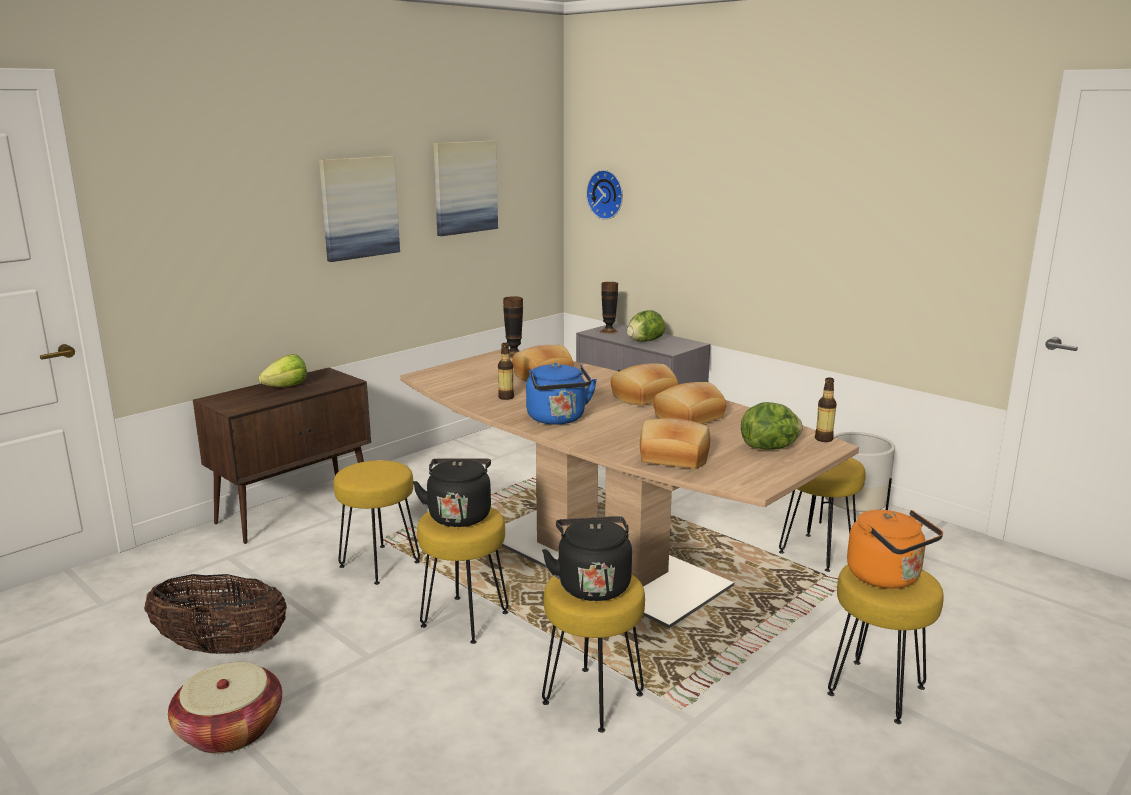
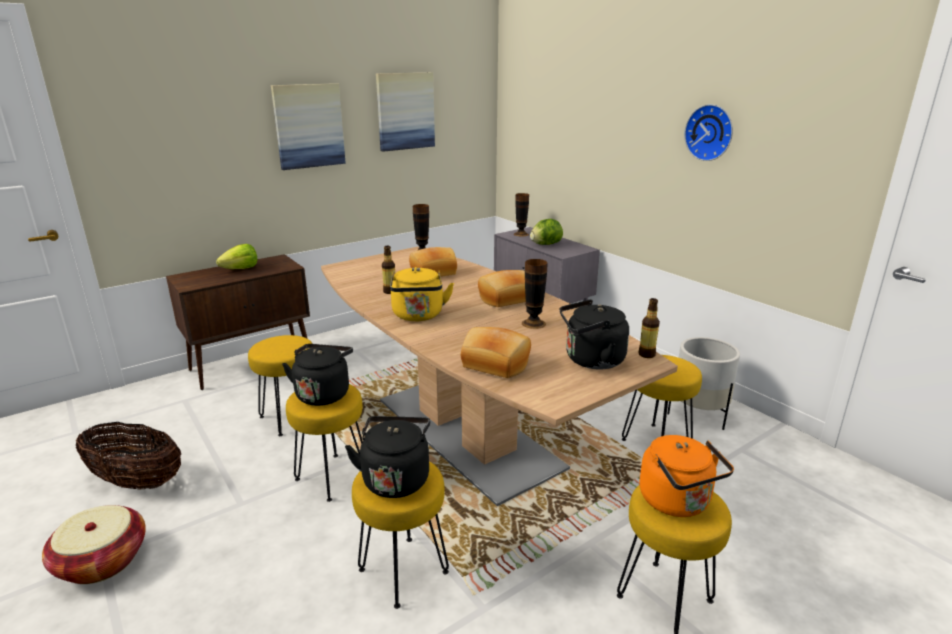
camera: 10 degrees right, 5 degrees up
blue kettle [526,362,597,425] -> yellow kettle [390,267,454,321]
wall clock [586,170,623,220] -> wall clock moved to [684,104,733,161]
bread [653,382,726,424] -> vase [522,259,548,329]
lettuce [741,402,803,450] -> black kettle [559,299,629,369]

